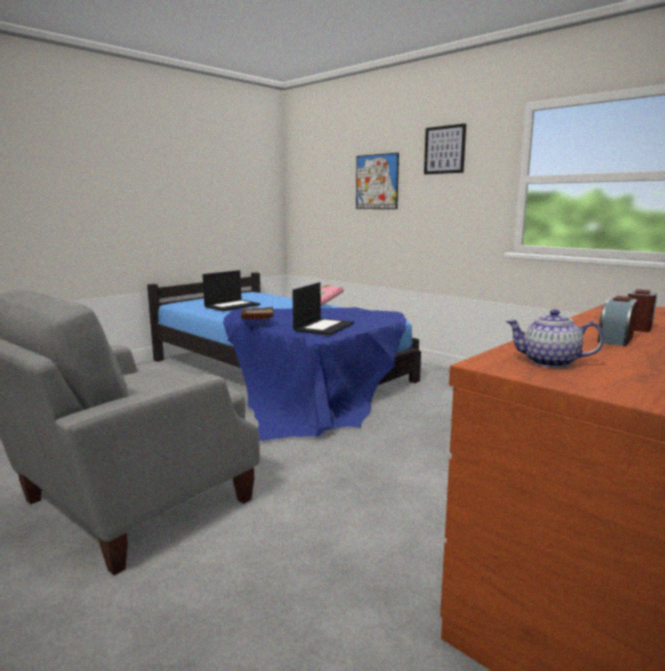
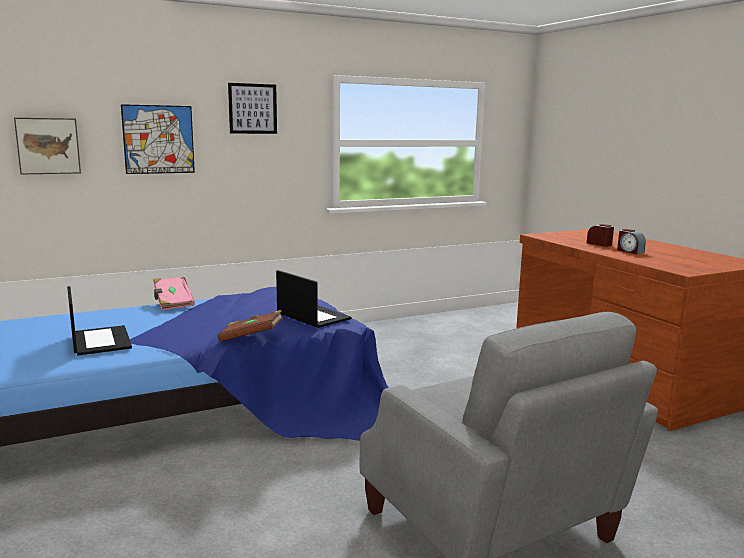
camera: 70 degrees left, 0 degrees up
teapot [506,309,604,368] -> none
none -> picture [14,118,81,175]

